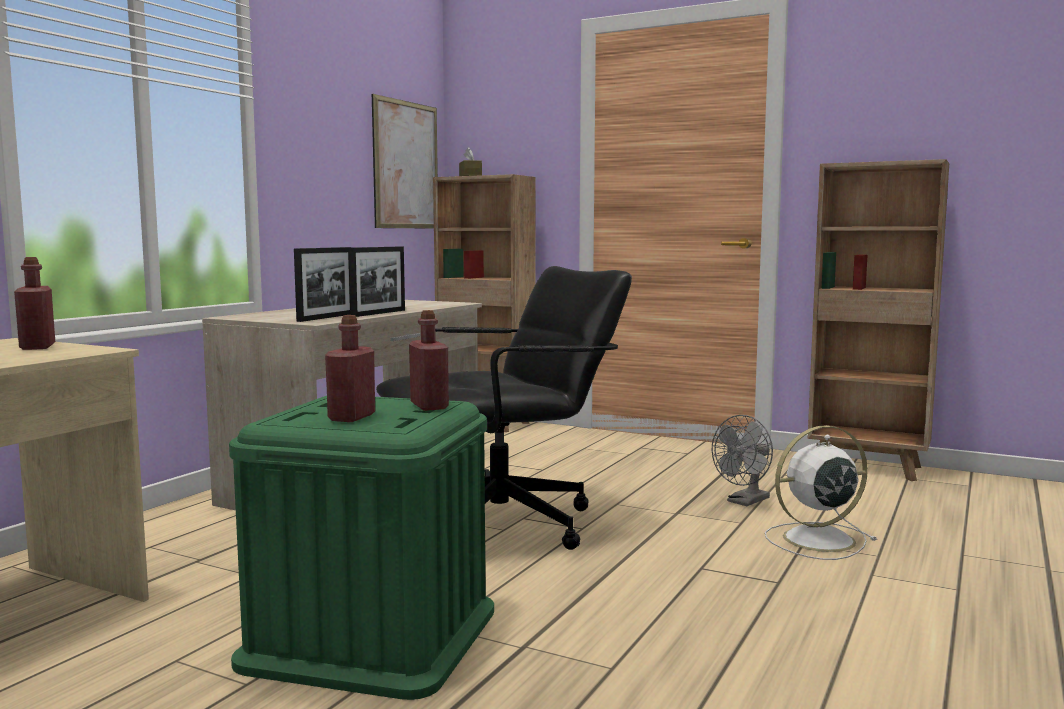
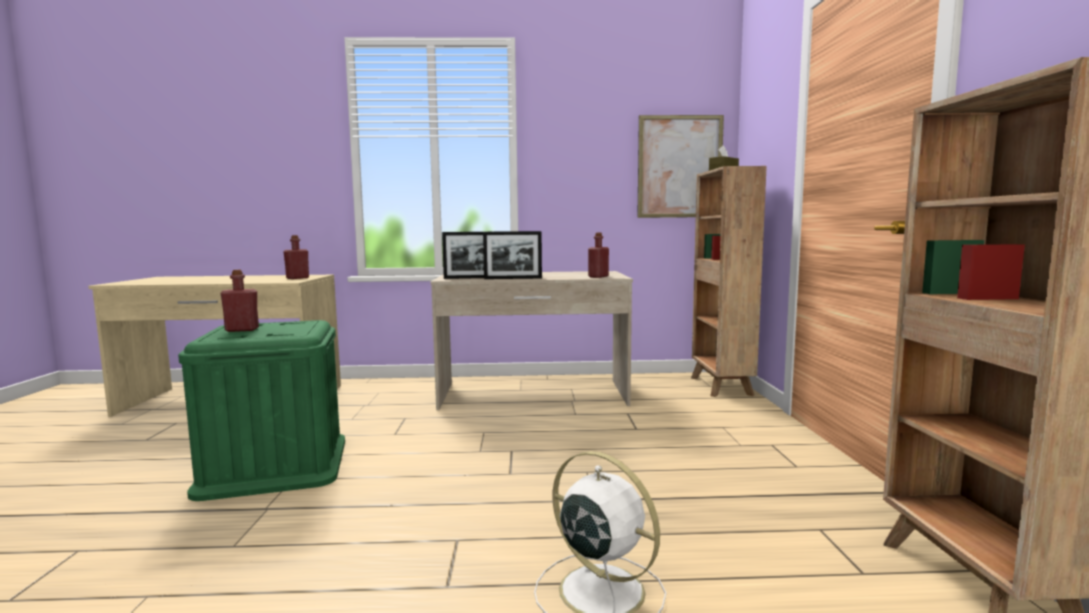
camera: 60 degrees right, 0 degrees up
black office chair [376,266,632,550] -> none
red bottle [409,310,449,411] -> red bottle moved to [588,232,609,278]
grey fan [712,415,773,506] -> none

